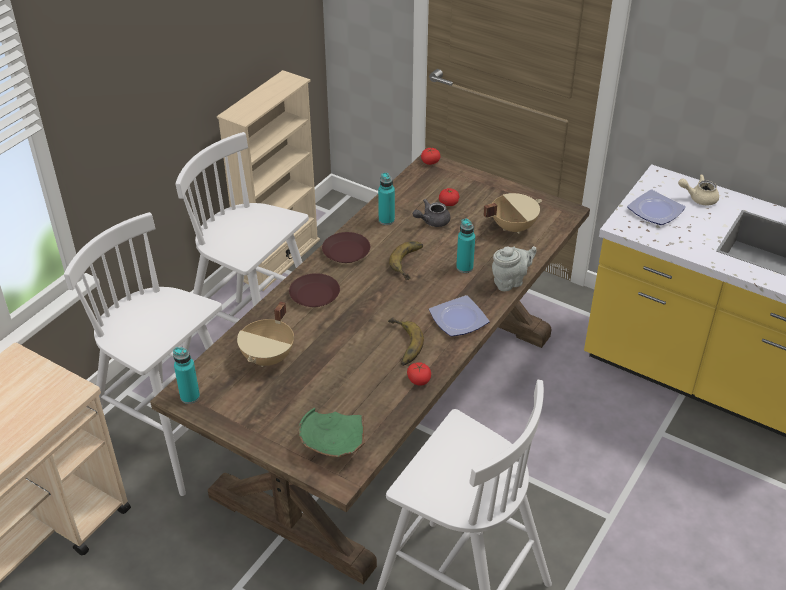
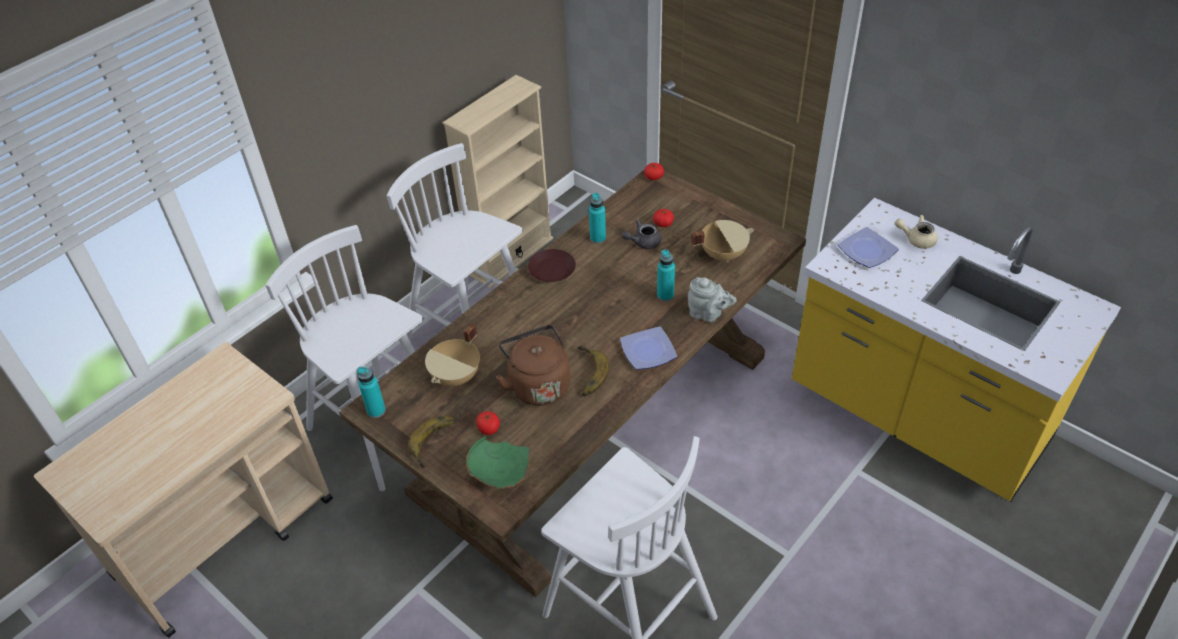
camera: 10 degrees right, 5 degrees up
brown plate [289,273,340,307] -> none
banana [389,241,423,280] -> banana moved to [408,416,455,468]
tomato [407,362,431,386] -> tomato moved to [476,411,500,435]
grey teapot [492,246,537,291] -> grey teapot turned 45 degrees clockwise [688,277,737,322]
none -> brown kettle [496,325,570,406]

